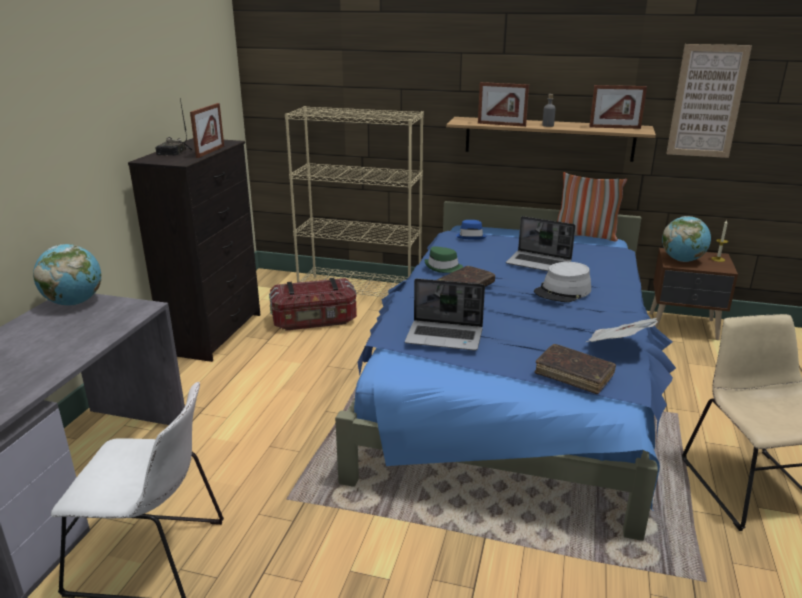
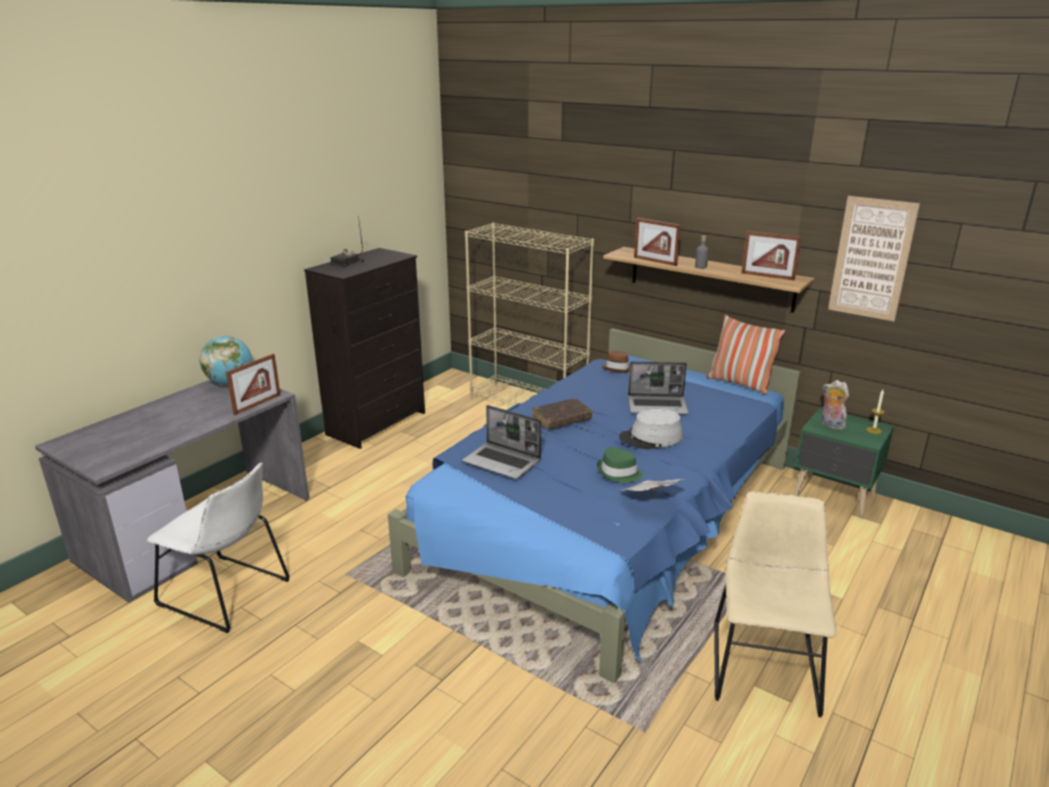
camera: 20 degrees right, 0 degrees up
picture frame [190,103,224,158] -> picture frame moved to [226,354,281,415]
storage box [269,278,357,331] -> none
green hat [424,246,463,273] -> green hat moved to [597,447,643,483]
blue hat [456,220,486,240] -> brown hat [602,351,630,373]
laptop [506,216,576,271] -> laptop turned 45 degrees counterclockwise [628,361,689,414]
brown book [534,344,616,394] -> none
brown nightstand [650,248,738,340] -> green nightstand [793,408,894,519]
globe [662,216,711,262] -> plush toy [821,380,849,430]

